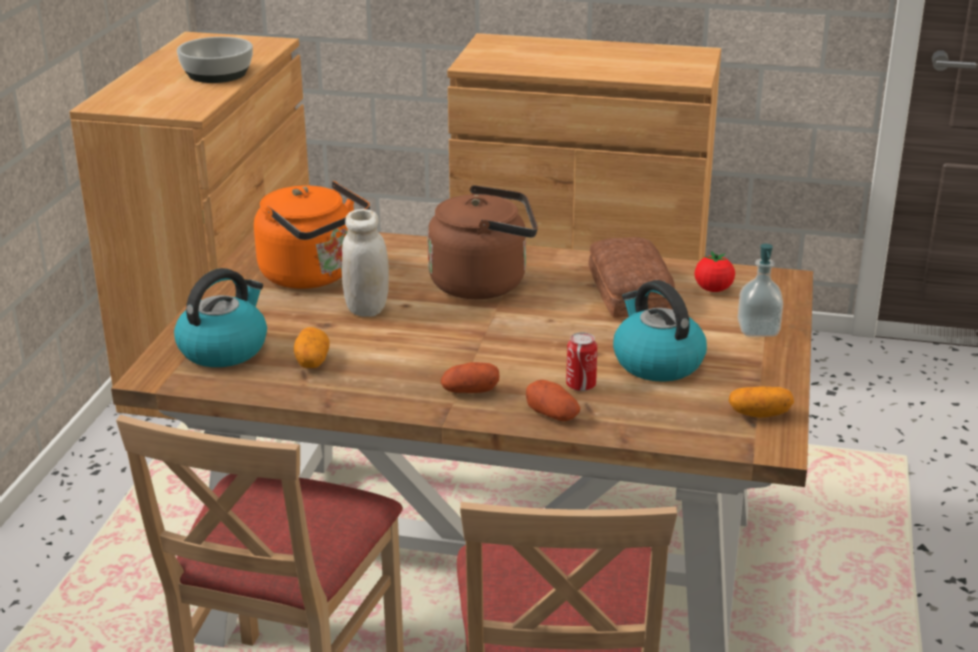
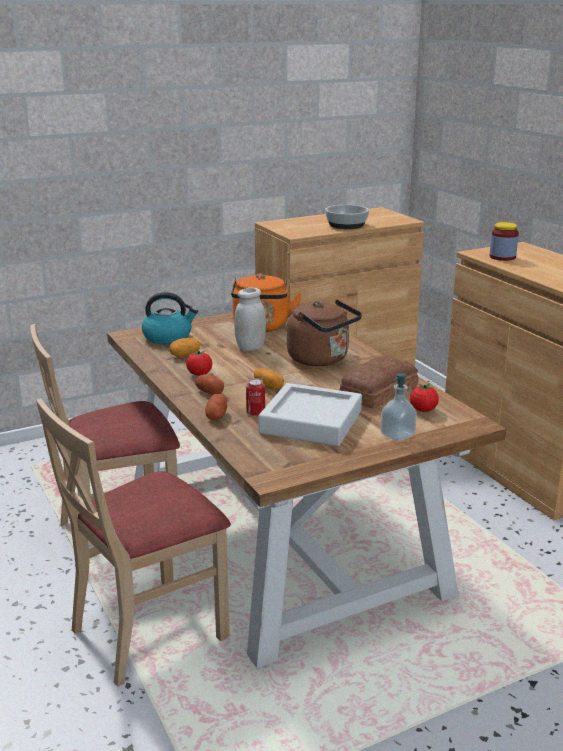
camera: 50 degrees right, 5 degrees down
kettle [613,280,707,382] -> grey tray [259,383,362,446]
potato [729,387,794,418] -> potato moved to [254,368,284,390]
none -> tomato [186,349,212,376]
none -> jar [490,222,519,261]

